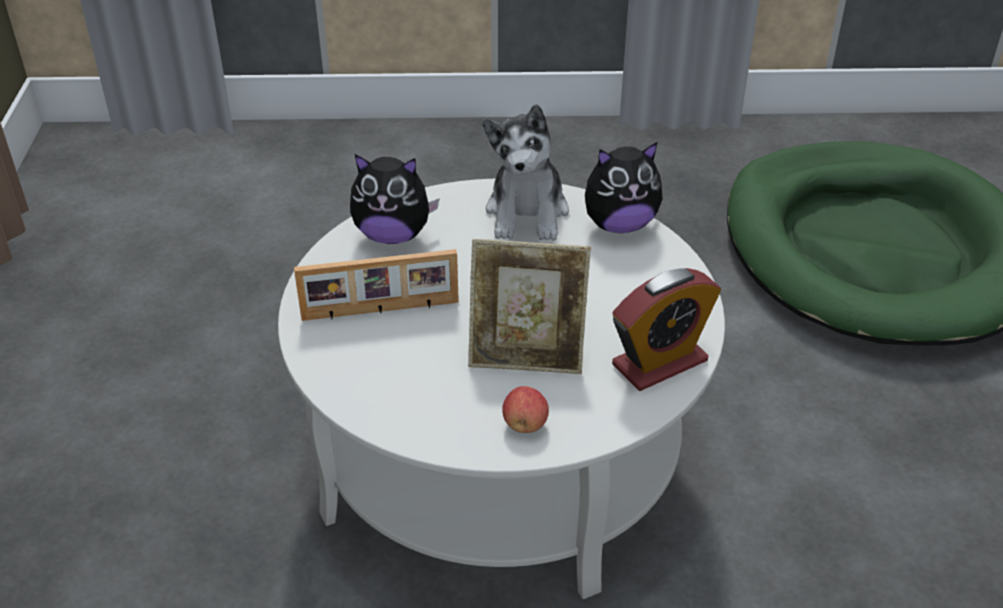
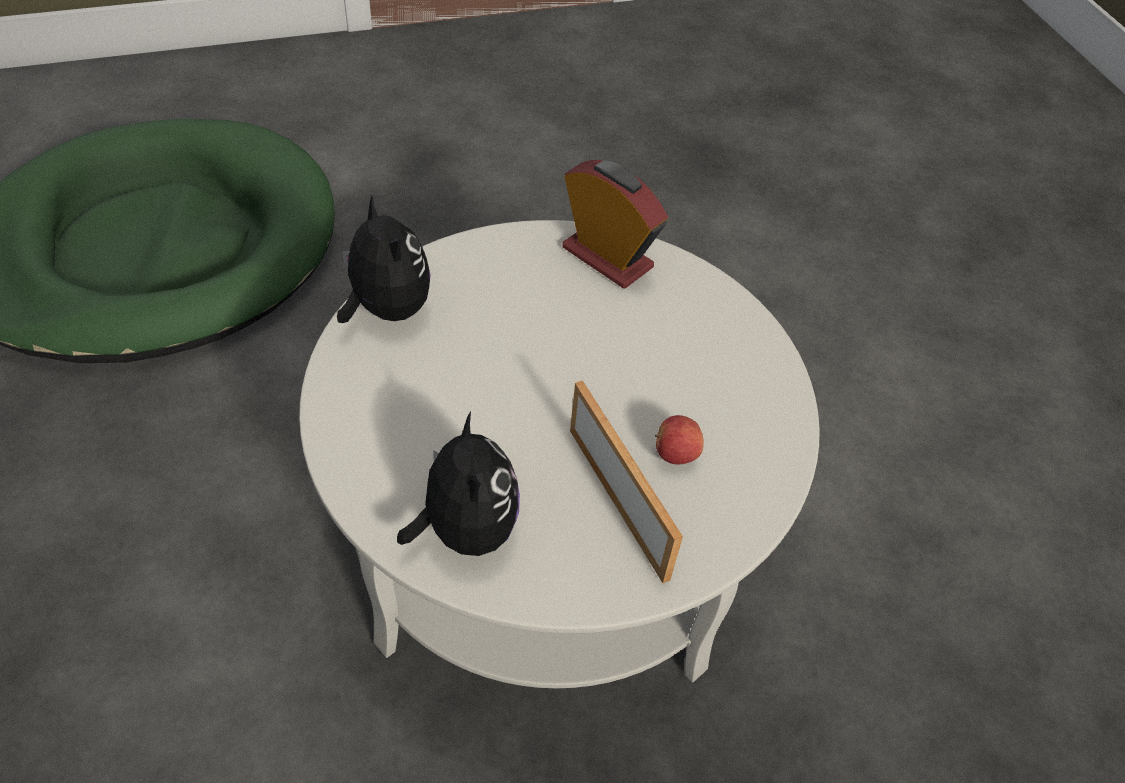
camera: 110 degrees left, 10 degrees up
picture frame [468,239,591,374] -> none
plush toy [483,104,569,241] -> none
apple [502,386,549,433] -> apple moved to [655,415,704,464]

